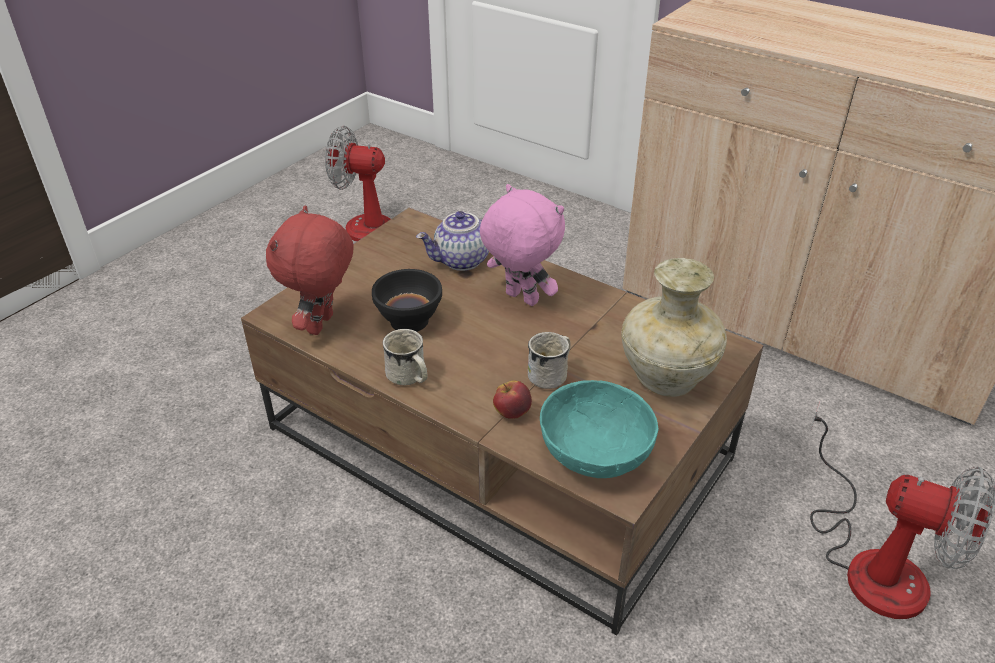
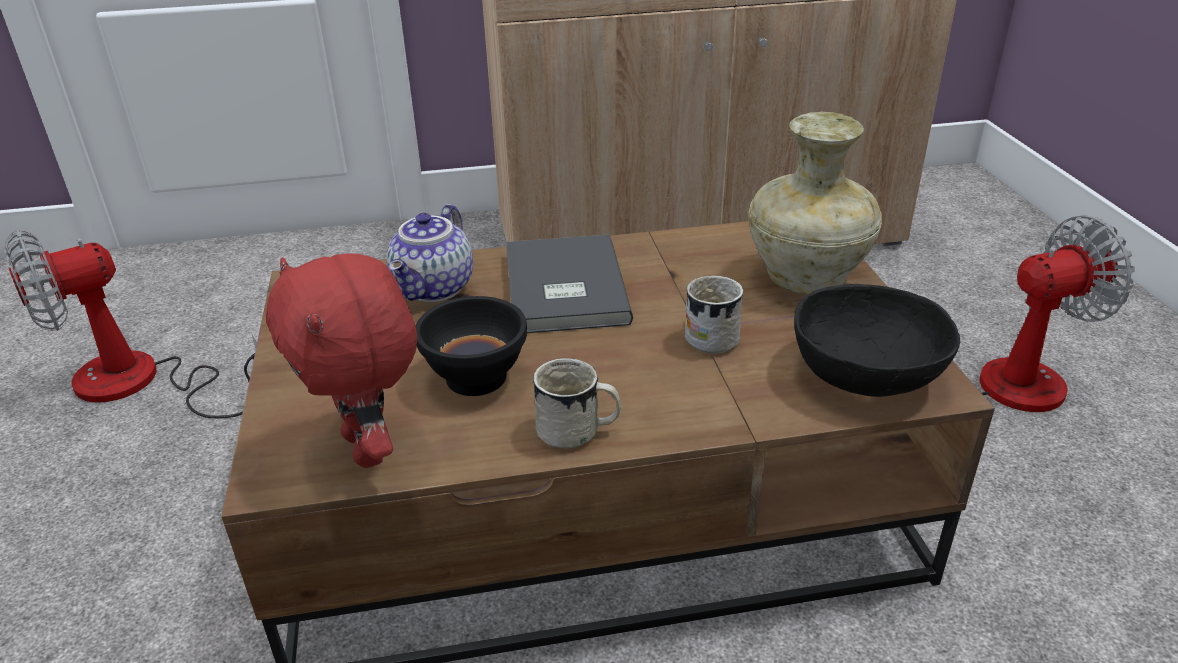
camera: 45 degrees left, 5 degrees down
pink plush toy [480,184,565,306] -> grey book [506,235,633,333]
apple [493,381,532,419] -> none
turquoise bowl [540,380,659,478] -> black bowl [794,284,960,397]

